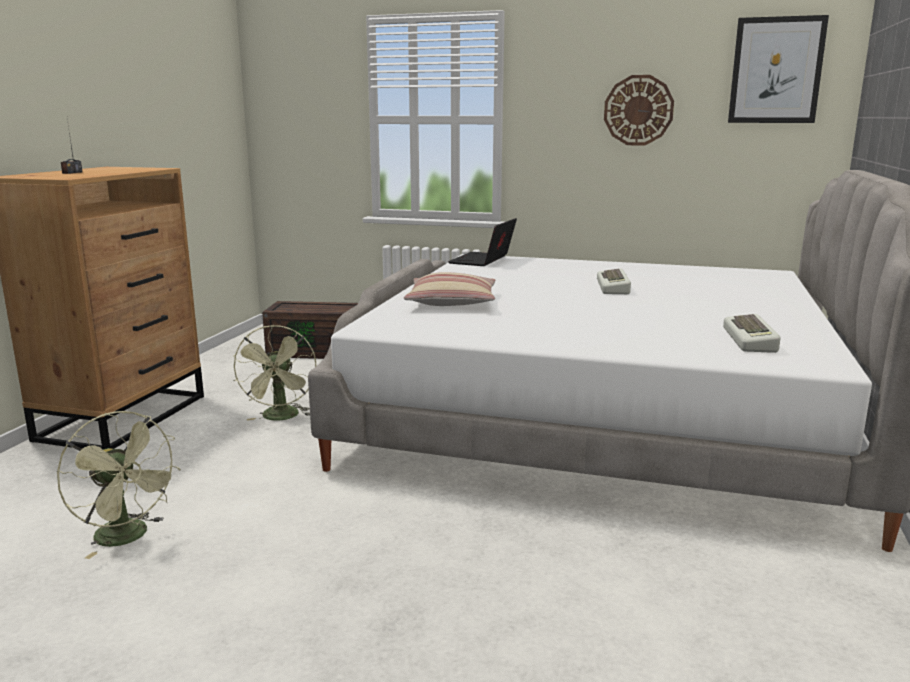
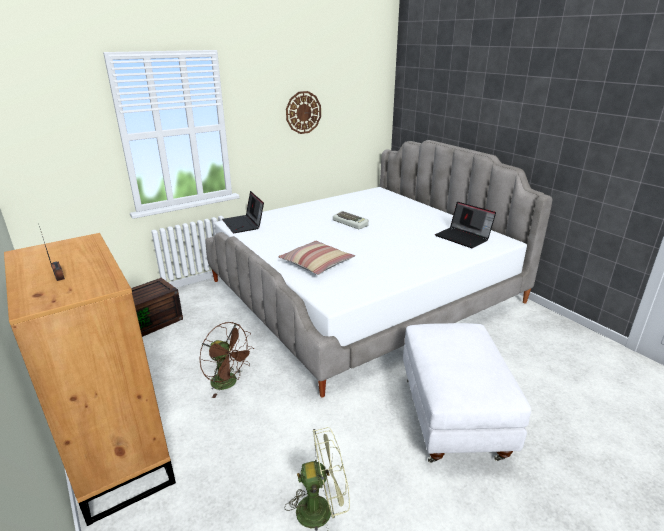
camera: 50 degrees left, 10 degrees up
green fan [234,325,316,421] -> brown fan [199,322,254,398]
keyboard [723,314,781,353] -> laptop [435,202,496,248]
picture [728,15,829,123] -> none
none -> white ottoman [403,323,531,463]

